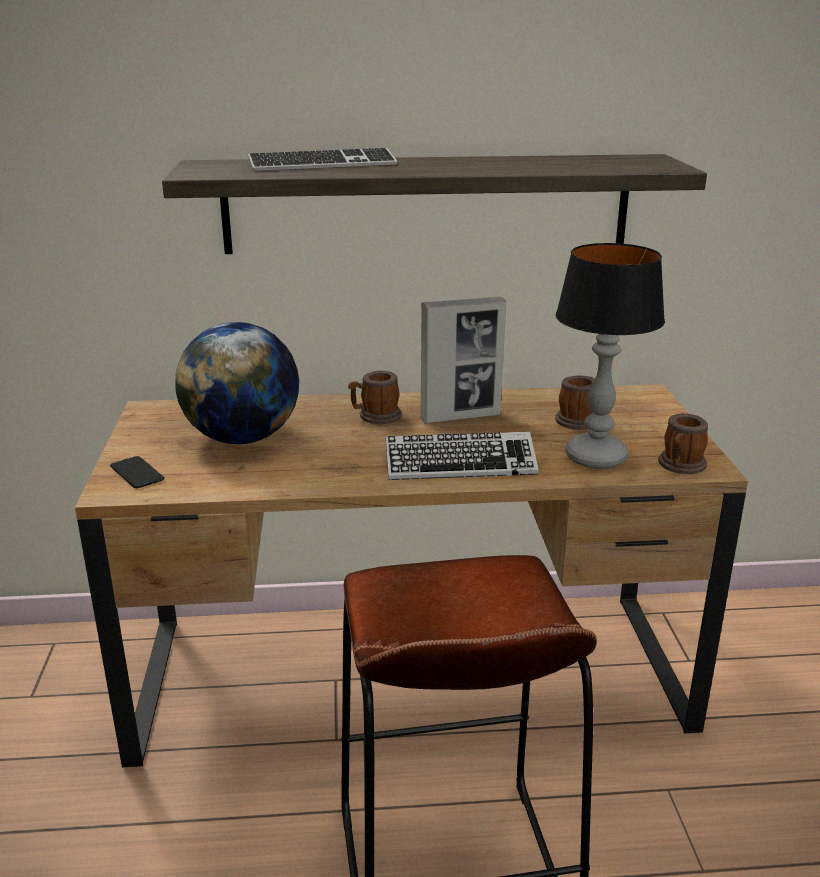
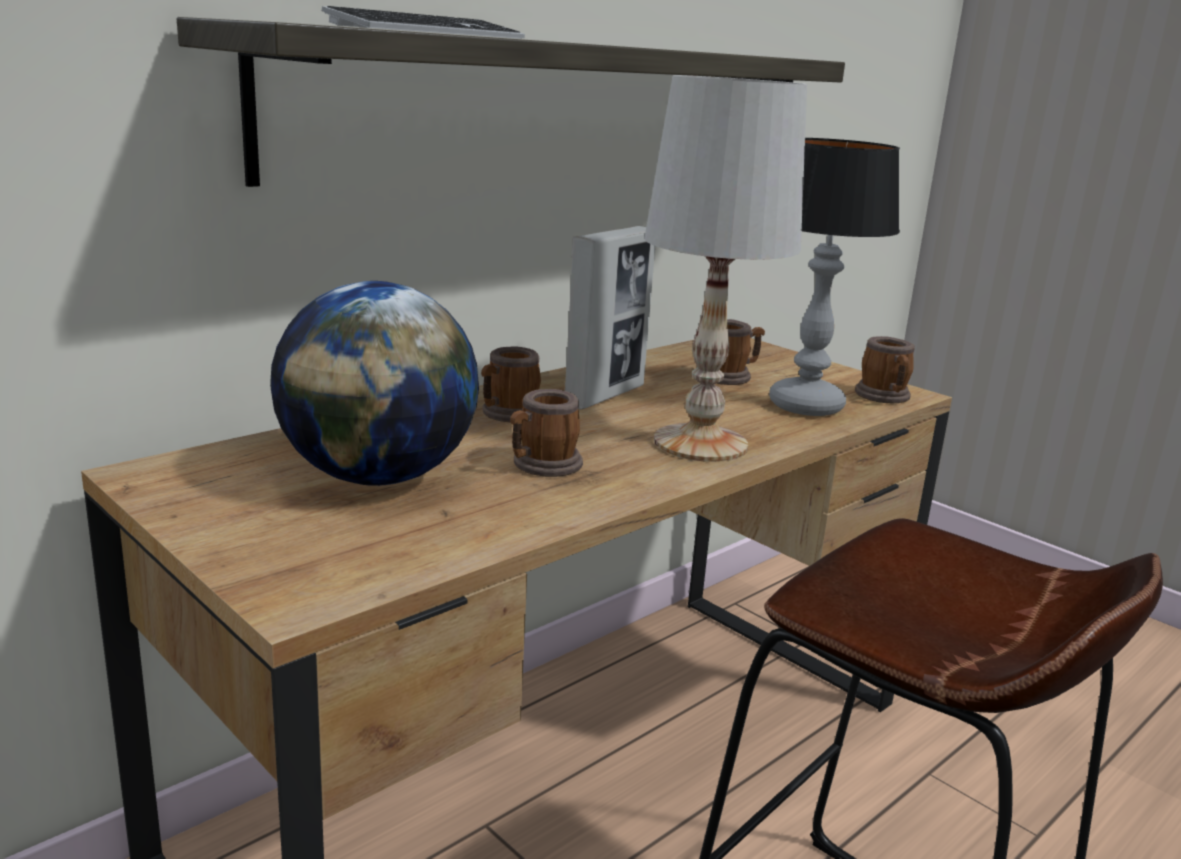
camera: 40 degrees left, 5 degrees down
phone [110,456,164,488] -> none
keyboard [385,431,539,480] -> white table lamp [644,75,807,462]
none -> mug [510,389,583,477]

